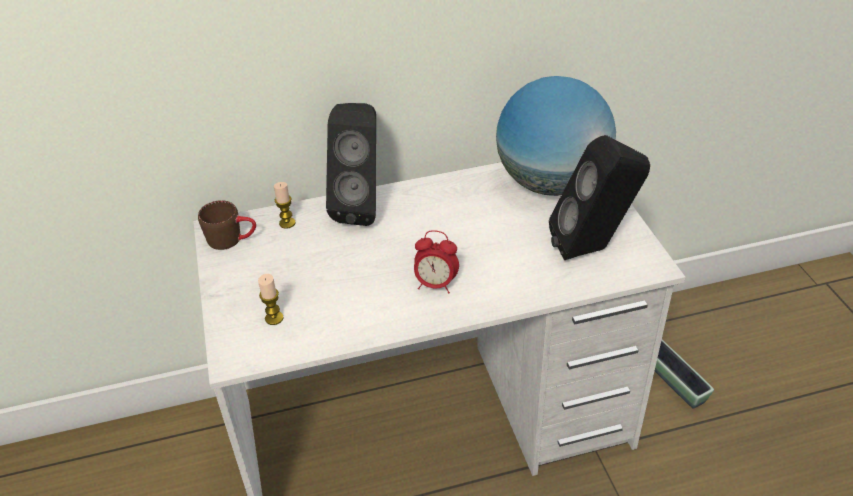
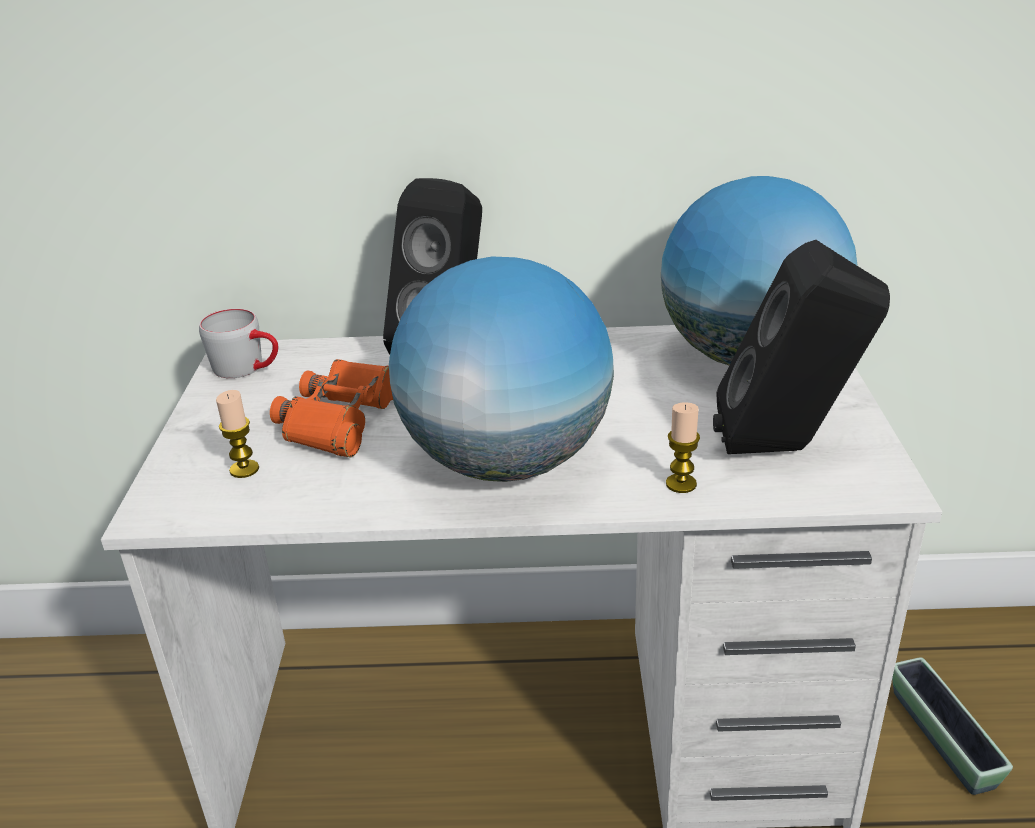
camera: 15 degrees right, 10 degrees down
brown mug [198,200,256,250] -> grey mug [199,308,278,378]
candle [274,182,296,229] -> candle moved to [666,402,700,493]
alarm clock [414,230,459,294] -> globe [389,256,614,482]
none -> orange binoculars [270,359,393,457]

